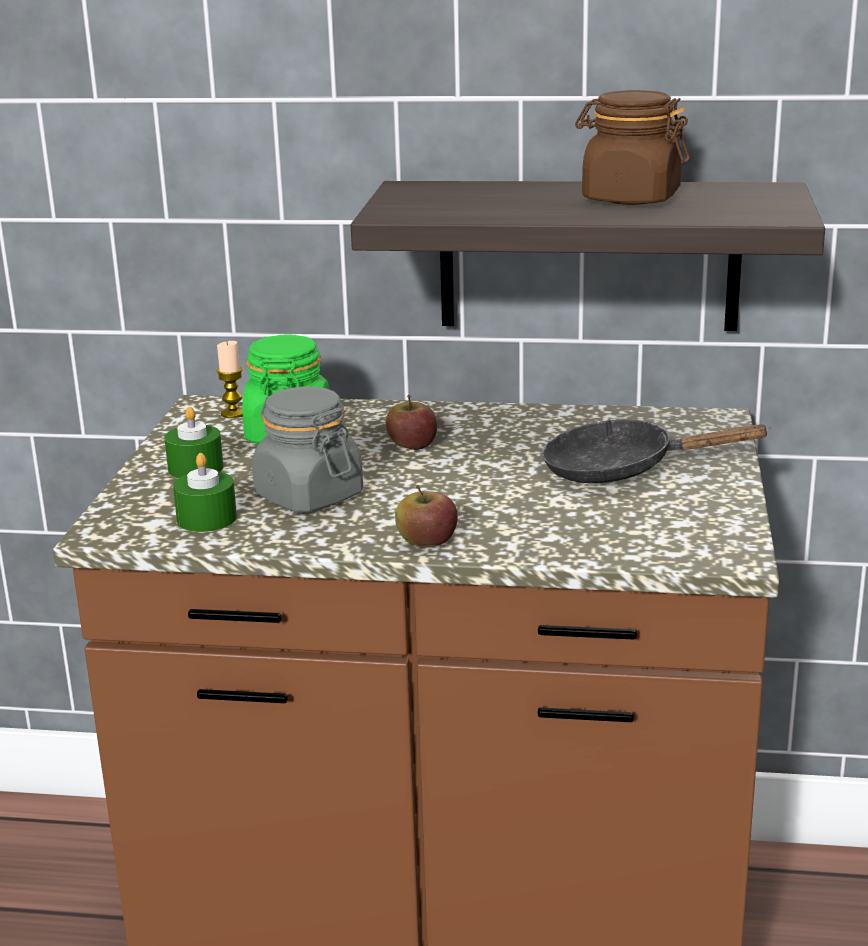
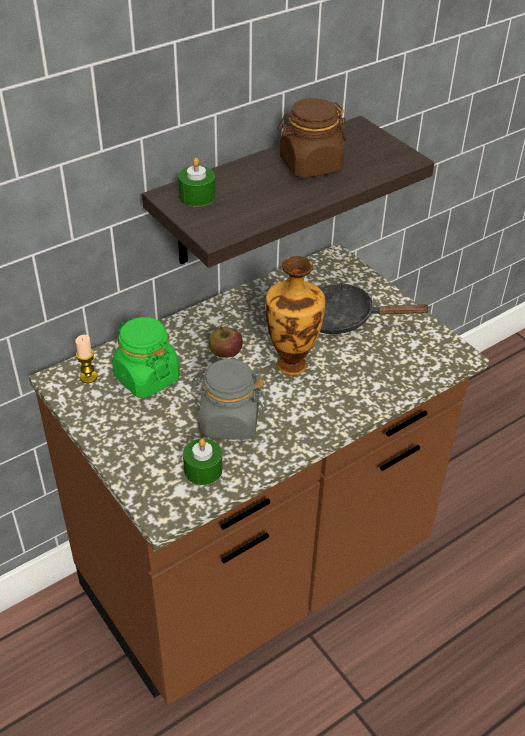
camera: 45 degrees left, 20 degrees up
green candle [165,407,223,478] -> green candle moved to [178,158,216,206]
apple [395,485,458,546] -> none
black frying pan [542,420,771,483] -> black frying pan turned 45 degrees clockwise [319,283,431,334]
none -> vase [265,256,326,375]

